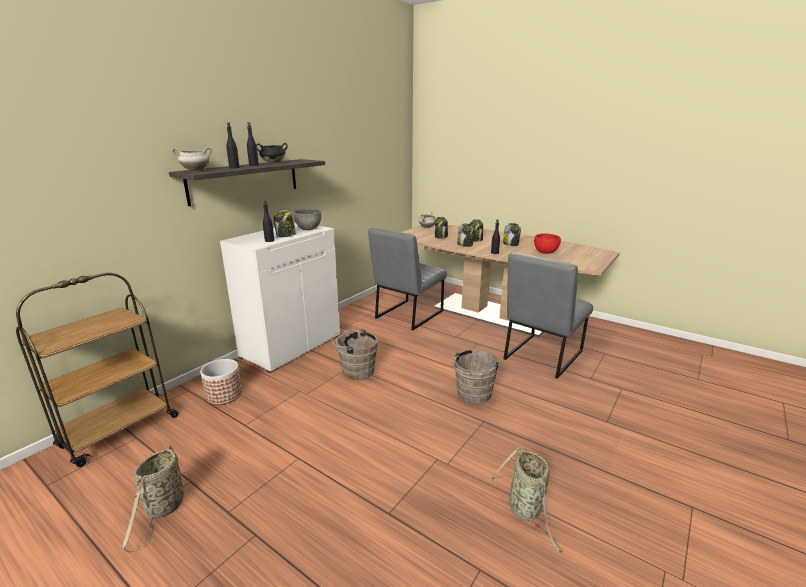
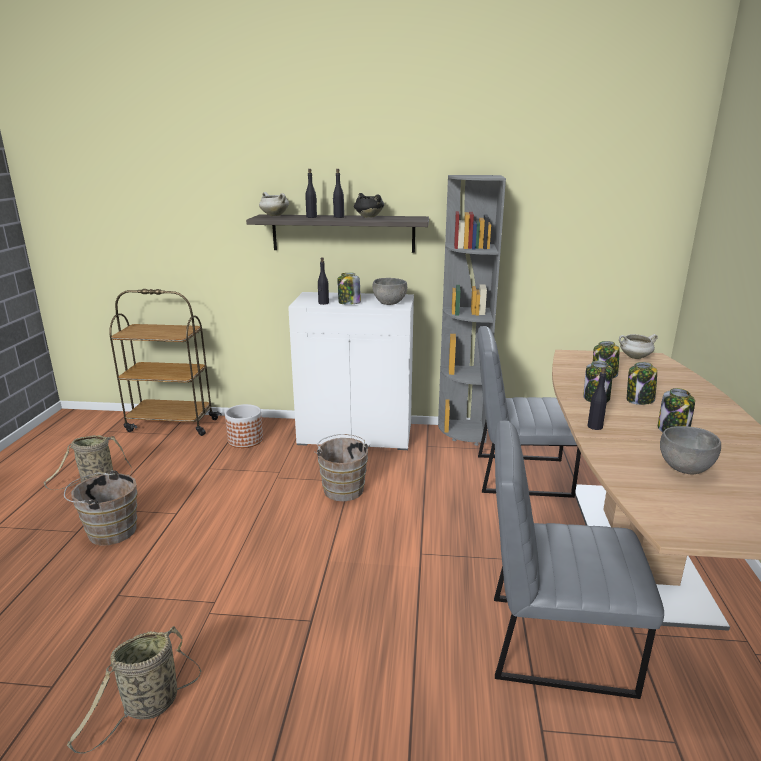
camera: 60 degrees right, 0 degrees up
brown bucket [451,349,499,404] -> brown bucket moved to [64,470,137,546]
red bowl [534,233,561,254] -> grey bowl [660,426,721,474]
none -> grey bookcase [438,175,506,446]

